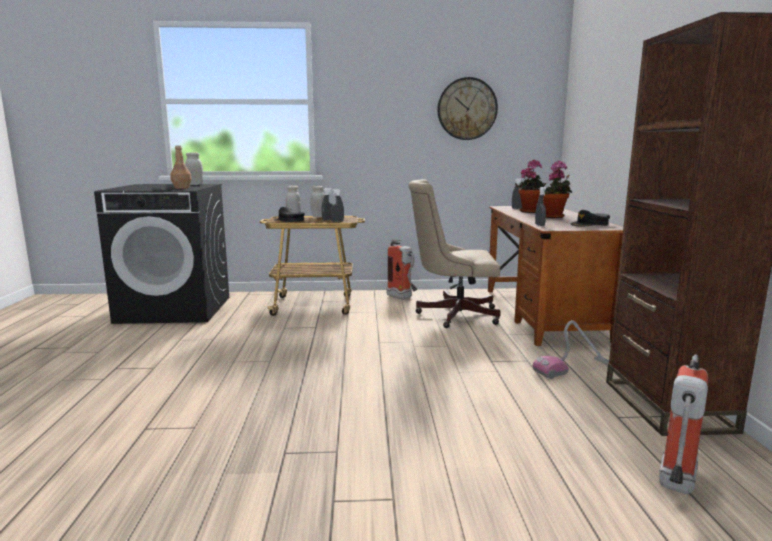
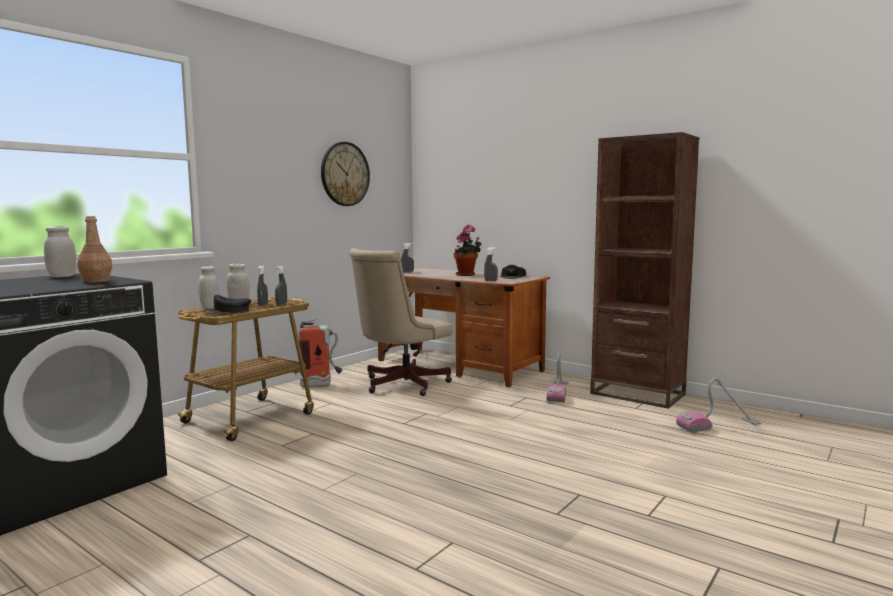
camera: 50 degrees left, 5 degrees down
potted plant [515,160,546,213] -> none
fire extinguisher [659,354,708,494] -> vacuum cleaner [676,378,761,433]

